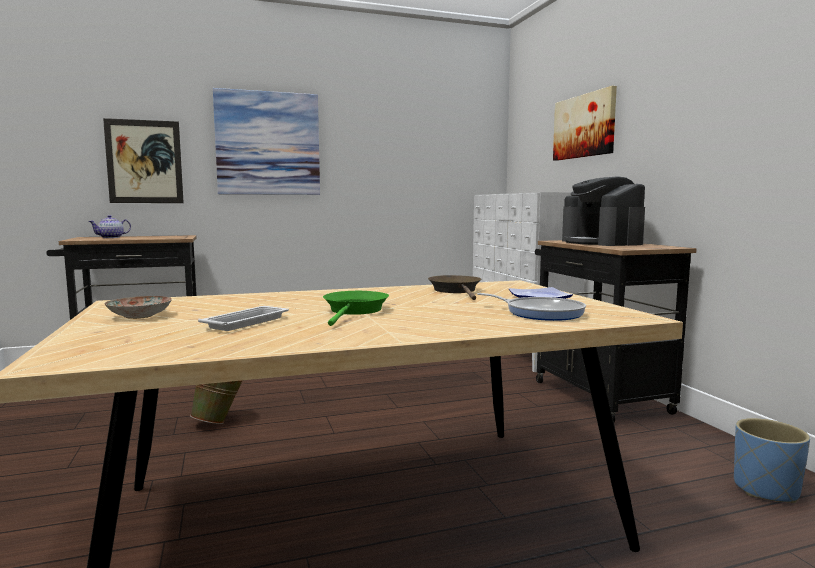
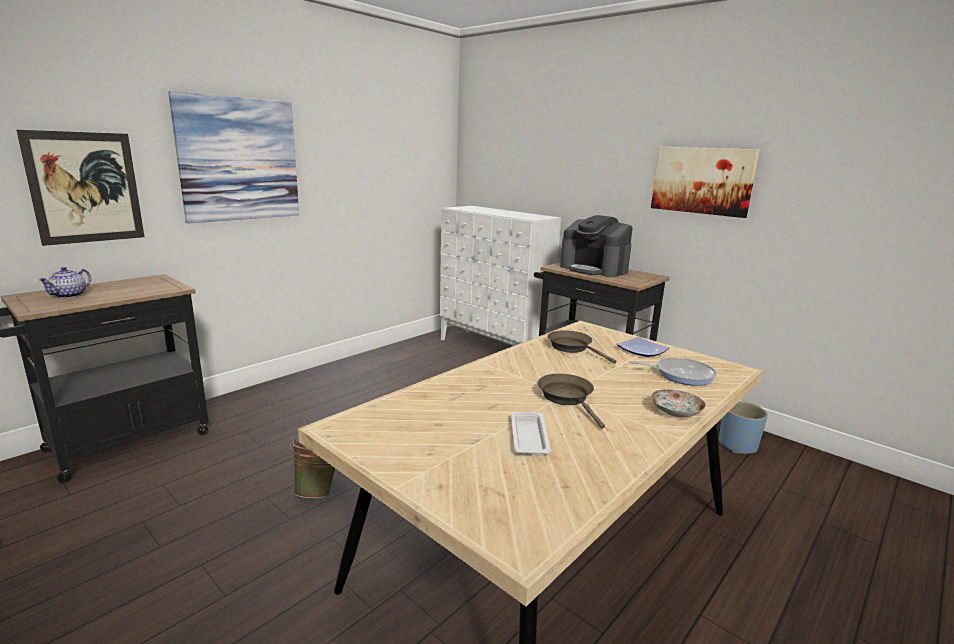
camera: 30 degrees left, 10 degrees up
plate [104,296,172,319] -> plate moved to [651,389,706,417]
green frying pan [323,291,389,326] -> brown frying pan [538,374,605,429]
picture [553,86,617,161] -> picture moved to [651,147,760,218]

